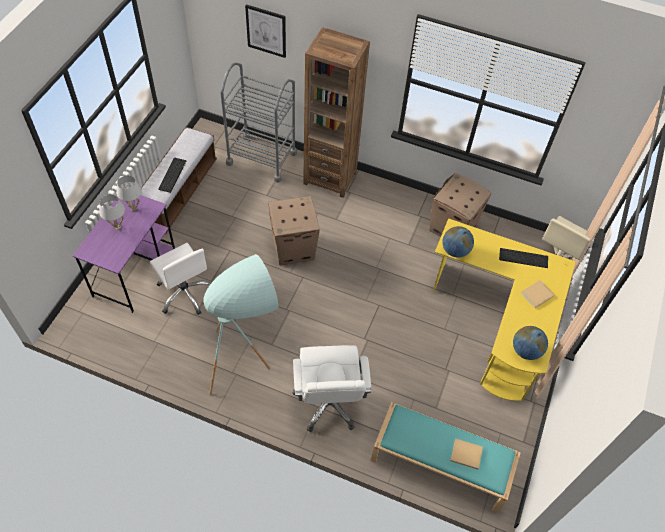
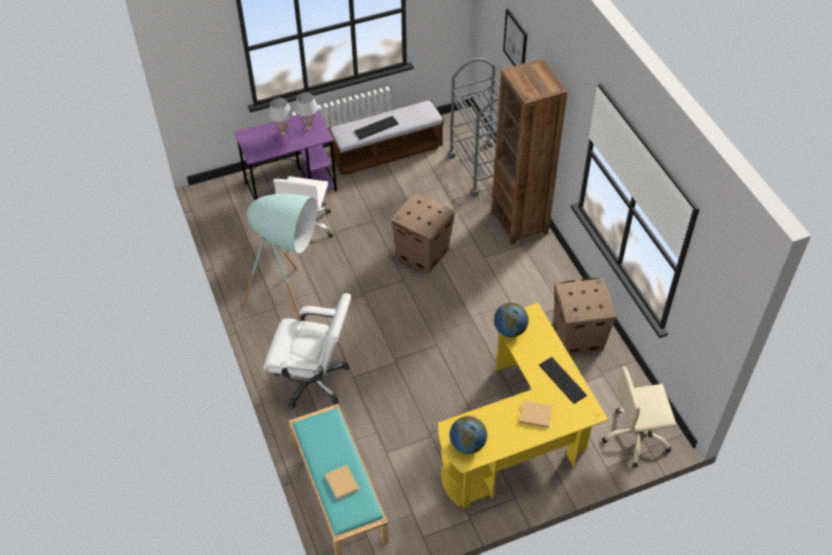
camera: 50 degrees right, 5 degrees down
white office chair [293,345,371,432] -> white office chair turned 120 degrees counterclockwise [263,293,351,409]

